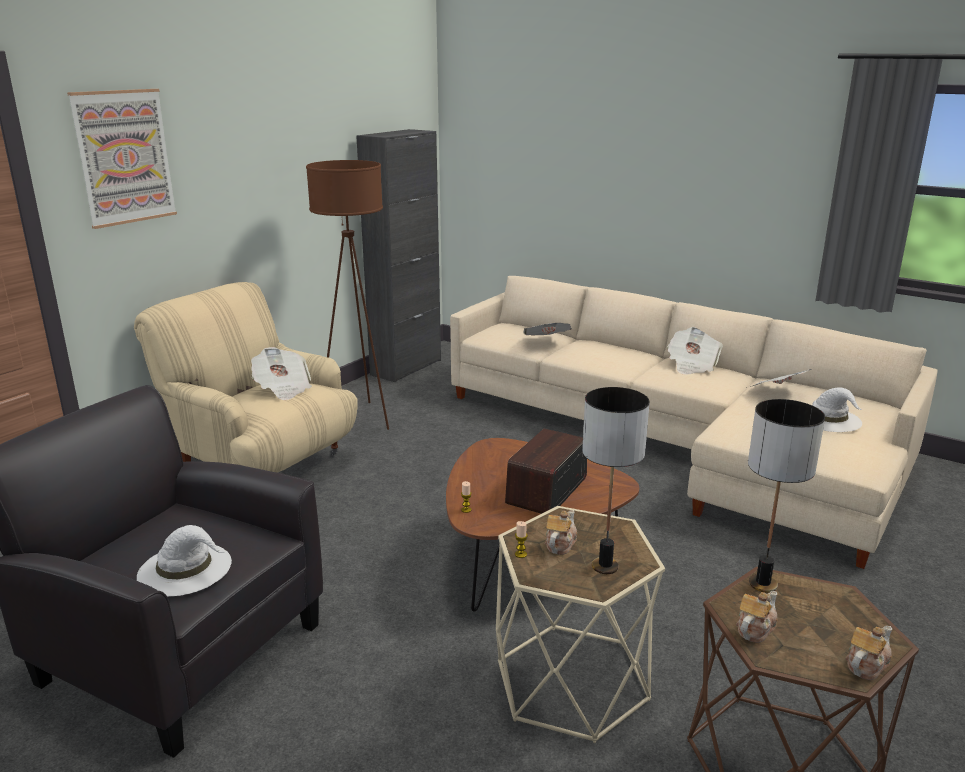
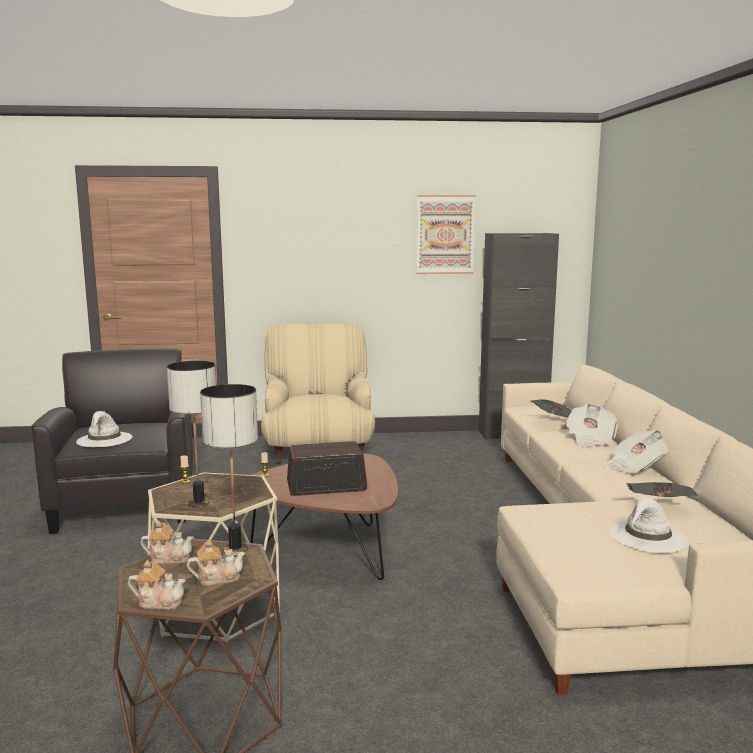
camera: 50 degrees right, 10 degrees down
picture [67,89,177,229] -> picture moved to [417,195,475,274]
newspaper [251,347,312,400] -> newspaper moved to [565,404,618,447]
brown floor lamp [306,160,389,430] -> none
teapot [545,510,577,555] -> teapot moved to [187,540,246,586]

